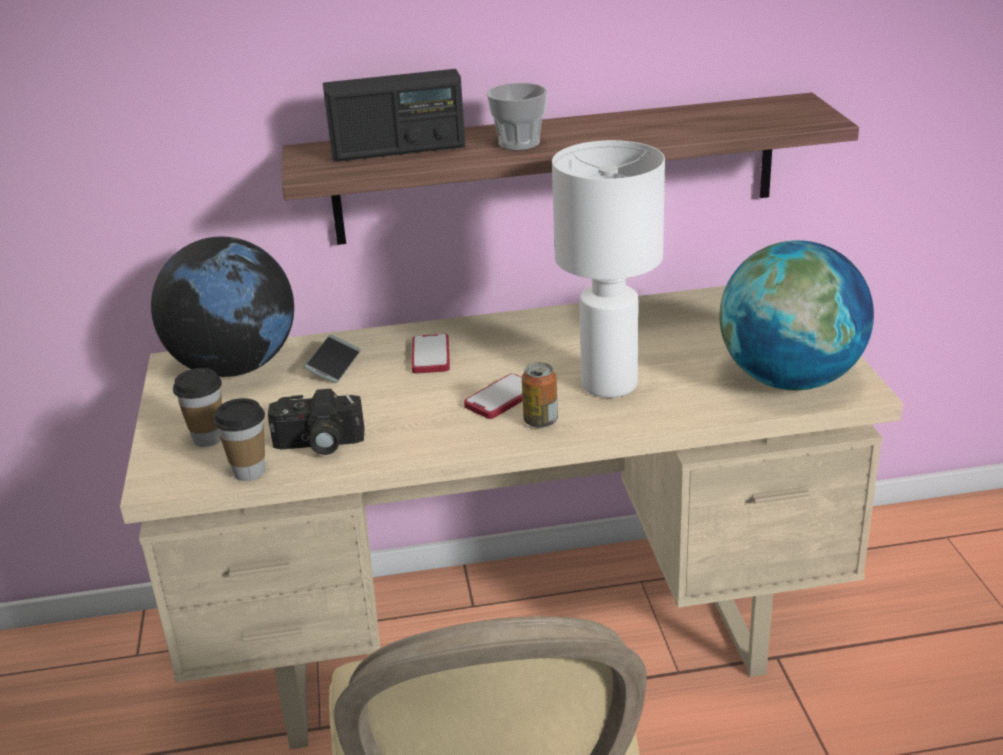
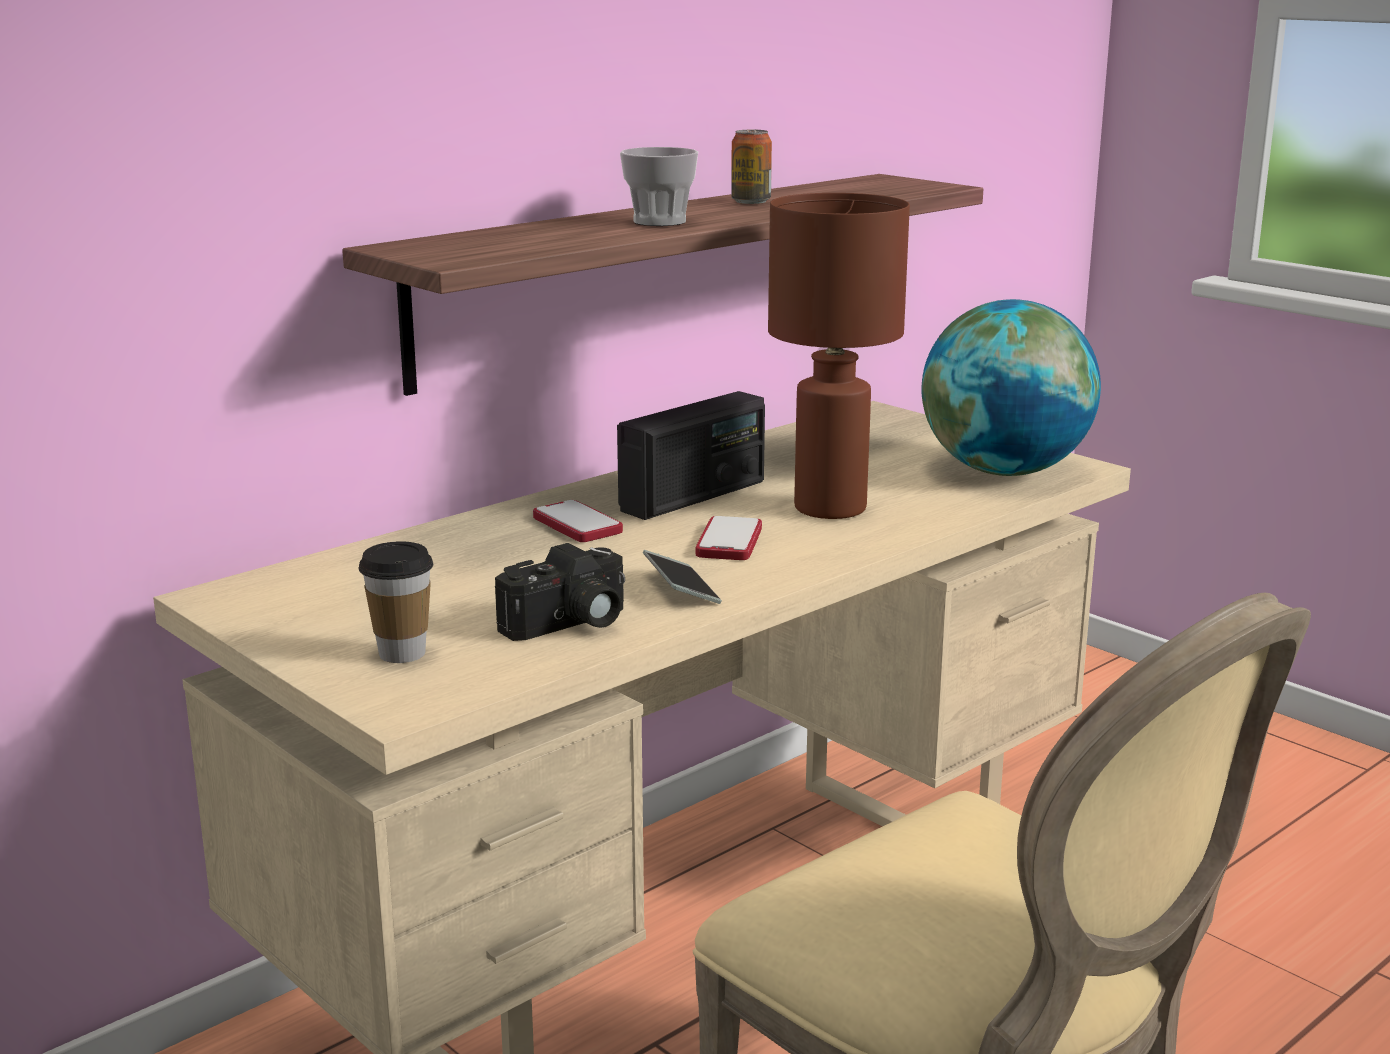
camera: 35 degrees left, 10 degrees down
globe [151,237,294,377] -> none
cup [214,398,265,481] -> none
phone [304,335,361,383] -> phone moved to [643,550,722,604]
radio [323,69,465,162] -> radio moved to [617,391,765,520]
can [522,363,558,428] -> can moved to [731,129,772,204]
white table lamp [552,140,665,398] -> brown table lamp [768,193,910,519]

